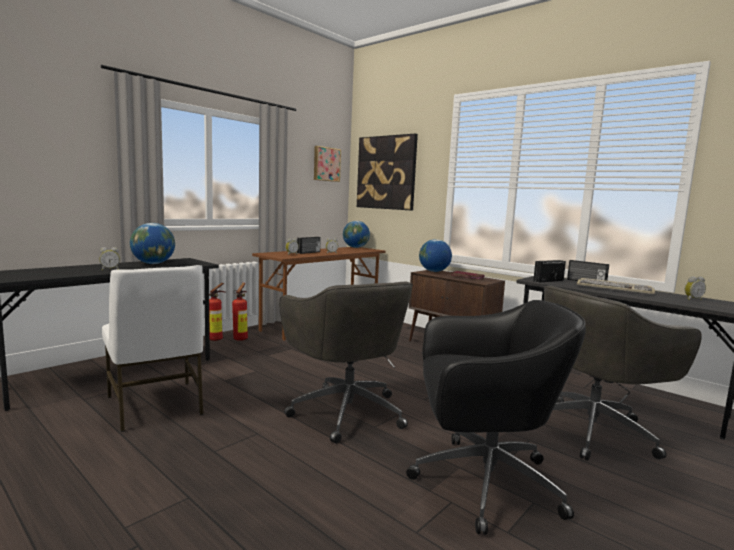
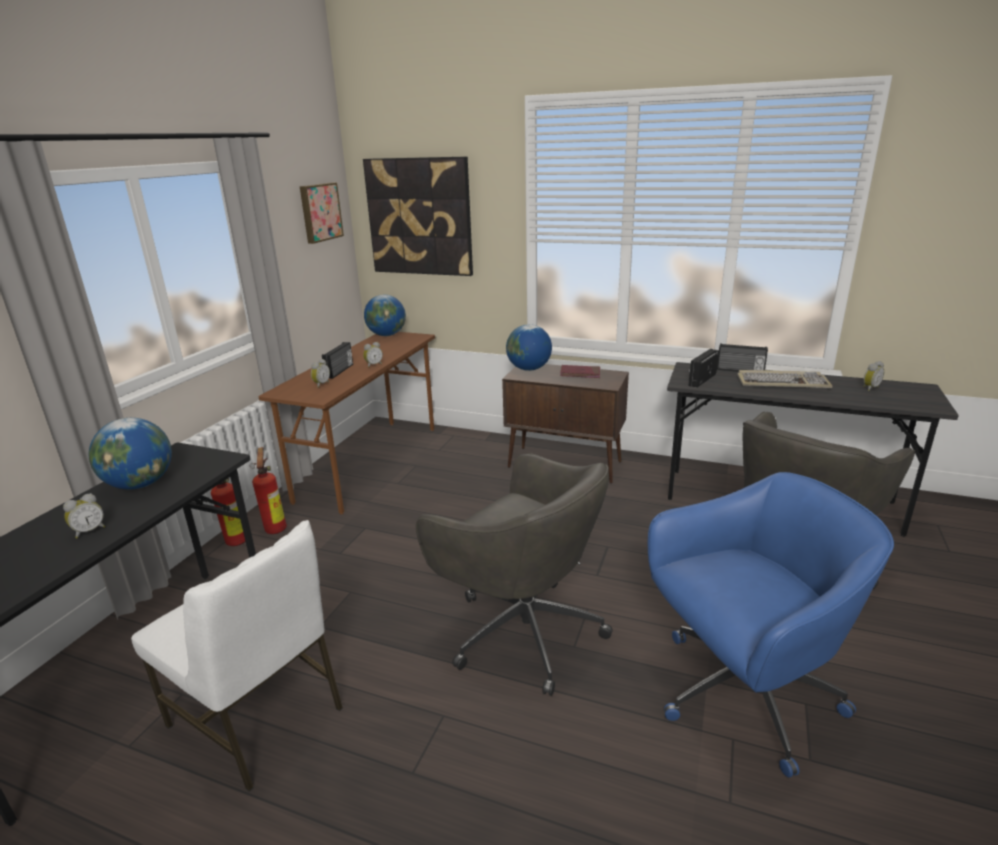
camera: 20 degrees left, 15 degrees up
black office chair [406,300,586,535] -> blue office chair [648,472,894,778]

